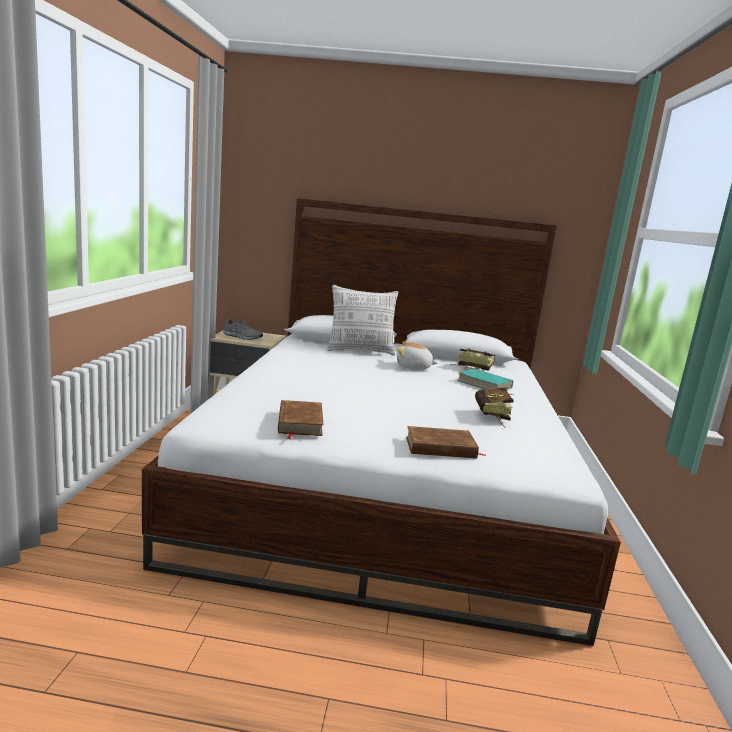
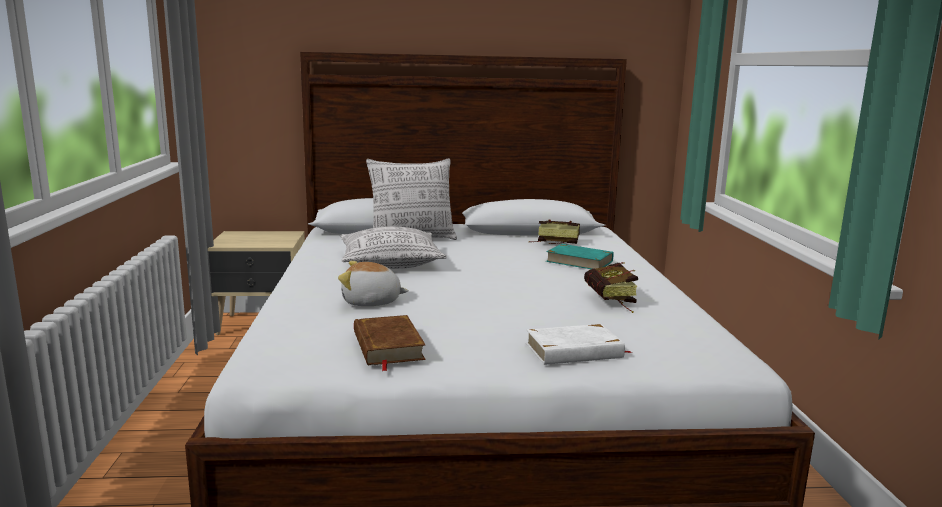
camera: 10 degrees left, 0 degrees up
grey shoe [223,319,263,340] -> none
plush toy [397,341,438,370] -> plush toy moved to [338,261,409,306]
brown book [406,426,486,458] -> white book [526,324,632,365]
none -> pillow [340,226,447,269]

